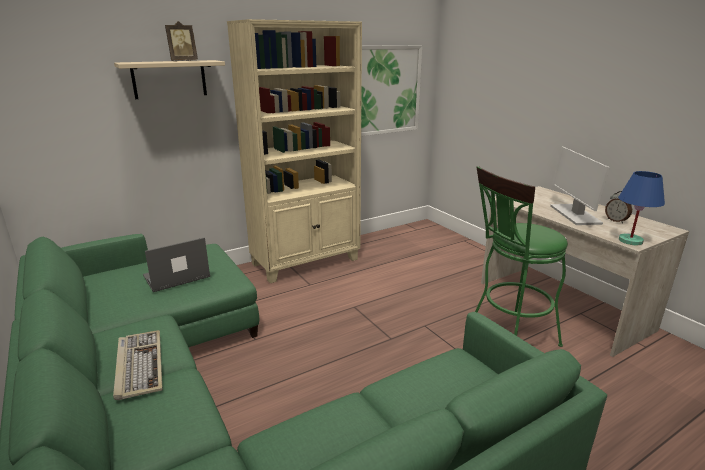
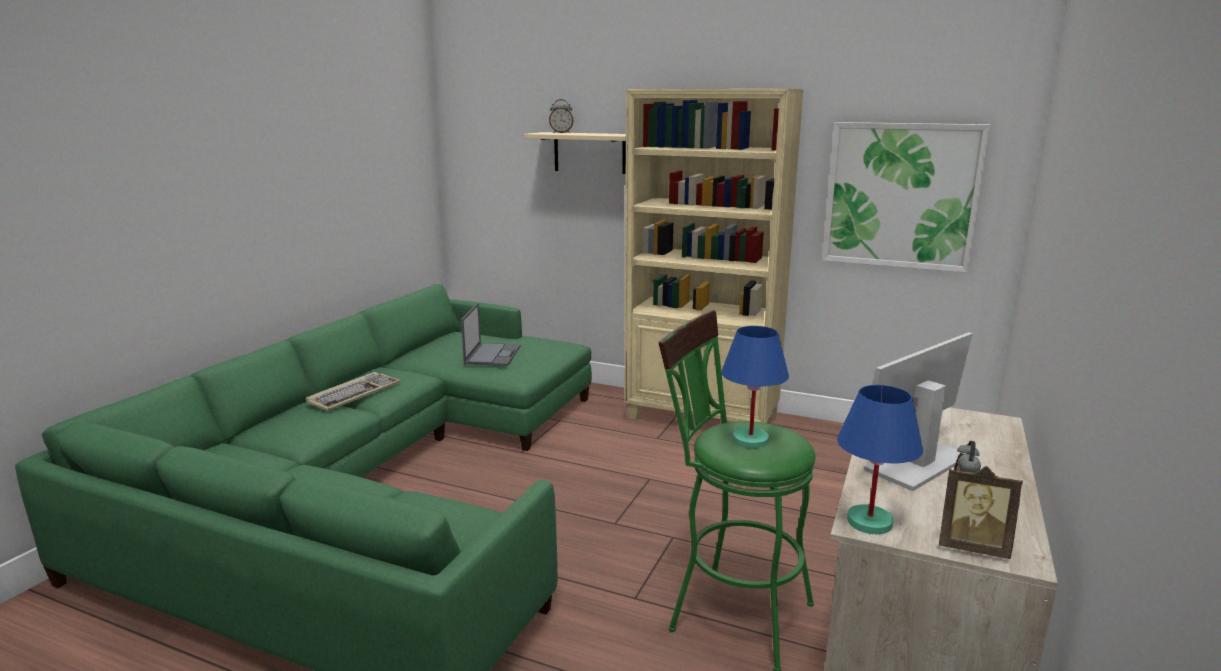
camera: 55 degrees right, 5 degrees down
laptop [143,237,210,292] -> laptop turned 75 degrees clockwise [461,303,521,366]
picture frame [165,21,198,61] -> picture frame moved to [939,466,1023,559]
none -> alarm clock [549,99,574,133]
none -> blue table lamp [721,326,789,448]

